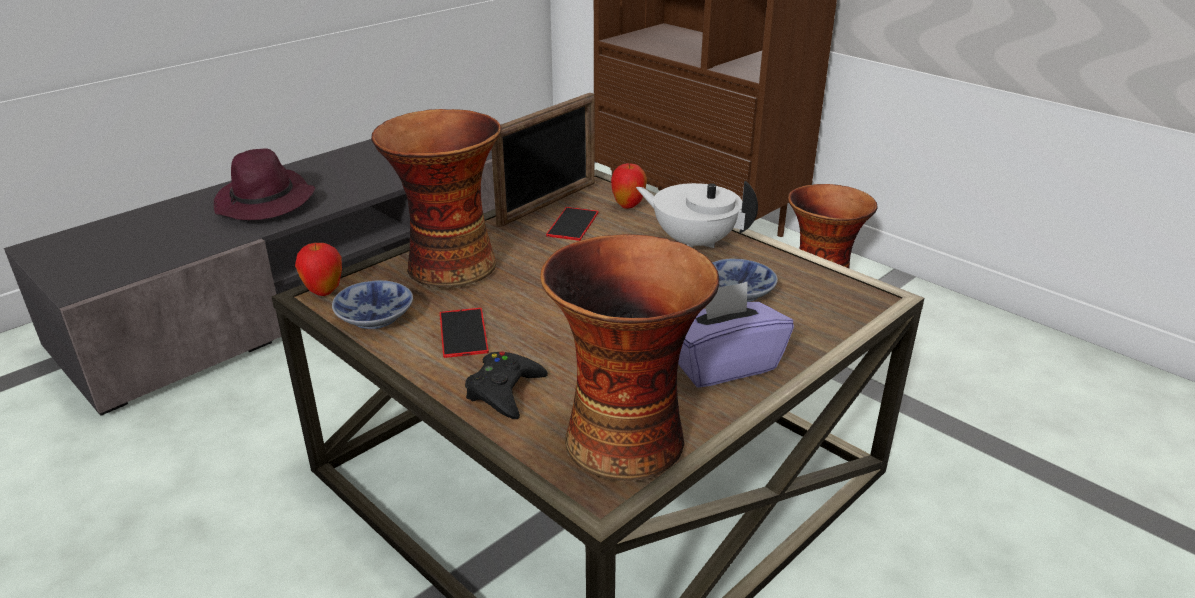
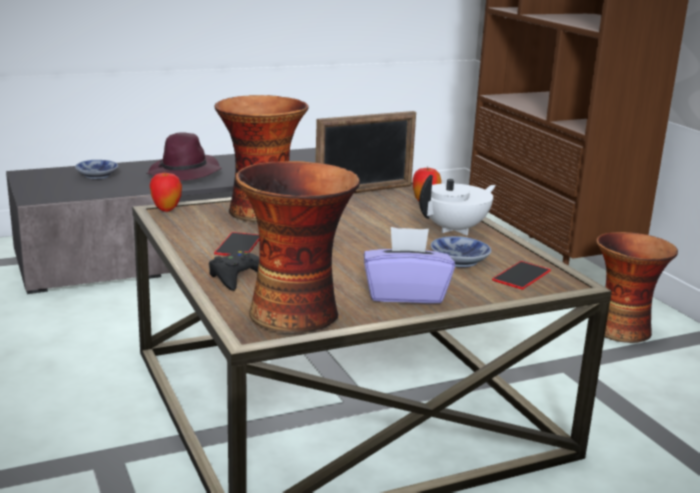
camera: 20 degrees right, 10 degrees down
bowl [332,280,413,329] -> bowl moved to [75,160,118,179]
phone [546,207,598,241] -> phone moved to [492,261,551,289]
white teapot [636,181,758,248] -> white teapot turned 90 degrees clockwise [419,175,496,235]

